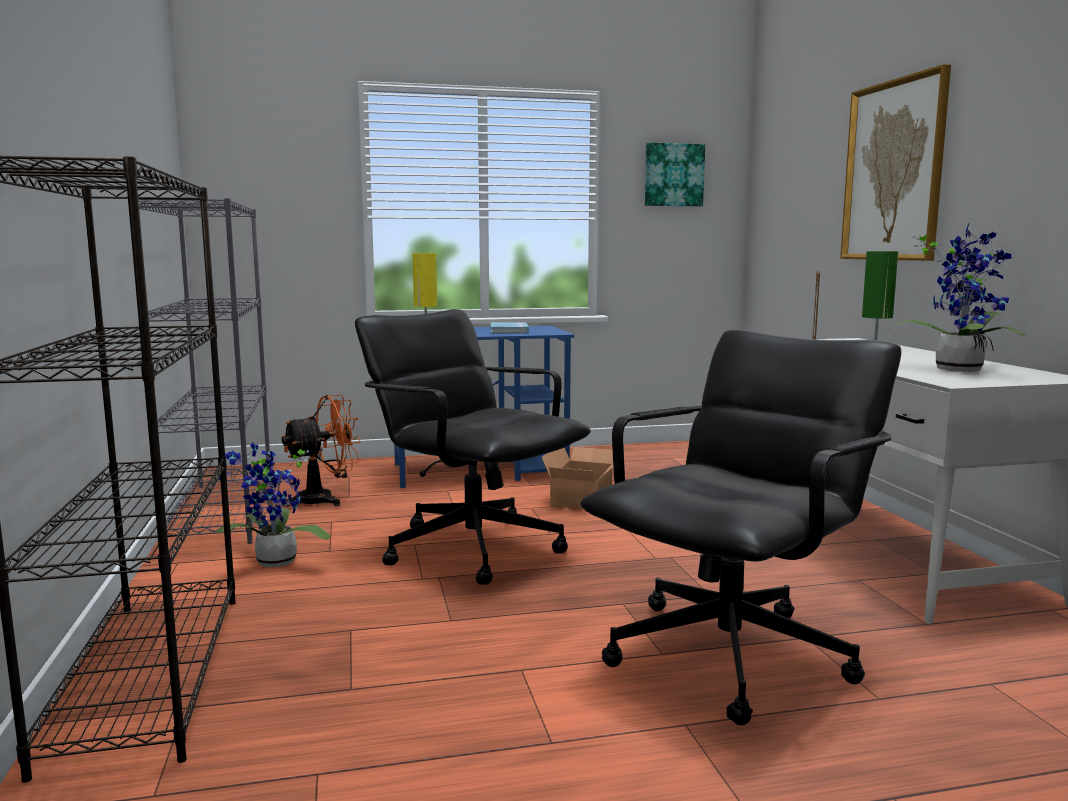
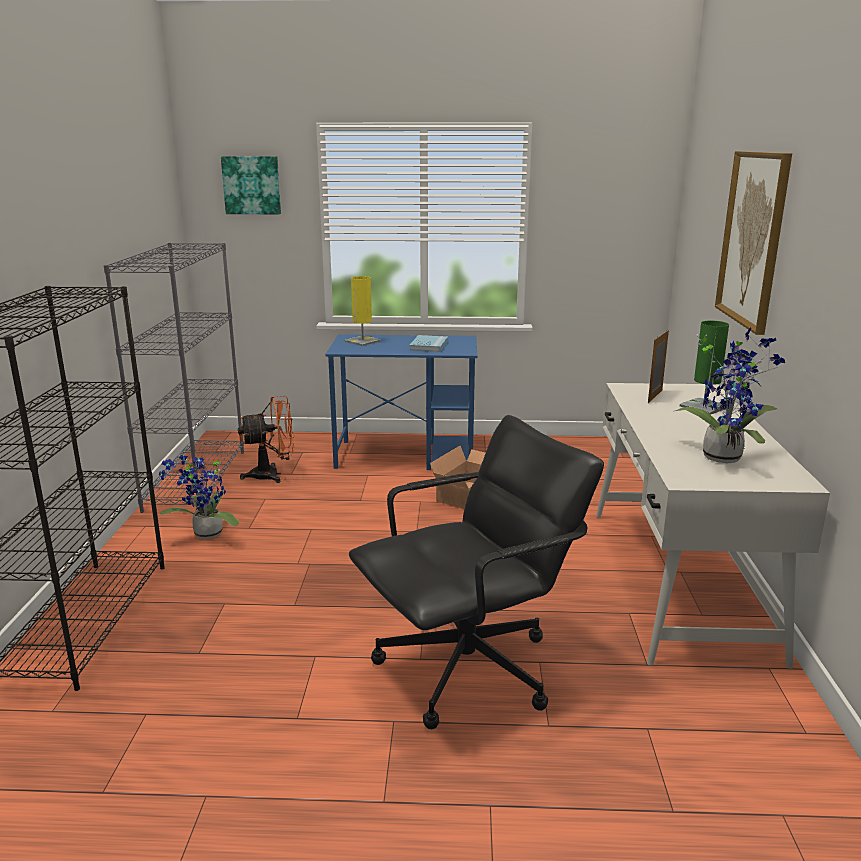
camera: 15 degrees right, 10 degrees up
black office chair [355,309,591,585] -> none
picture [645,143,705,207] -> picture moved to [221,156,281,214]

